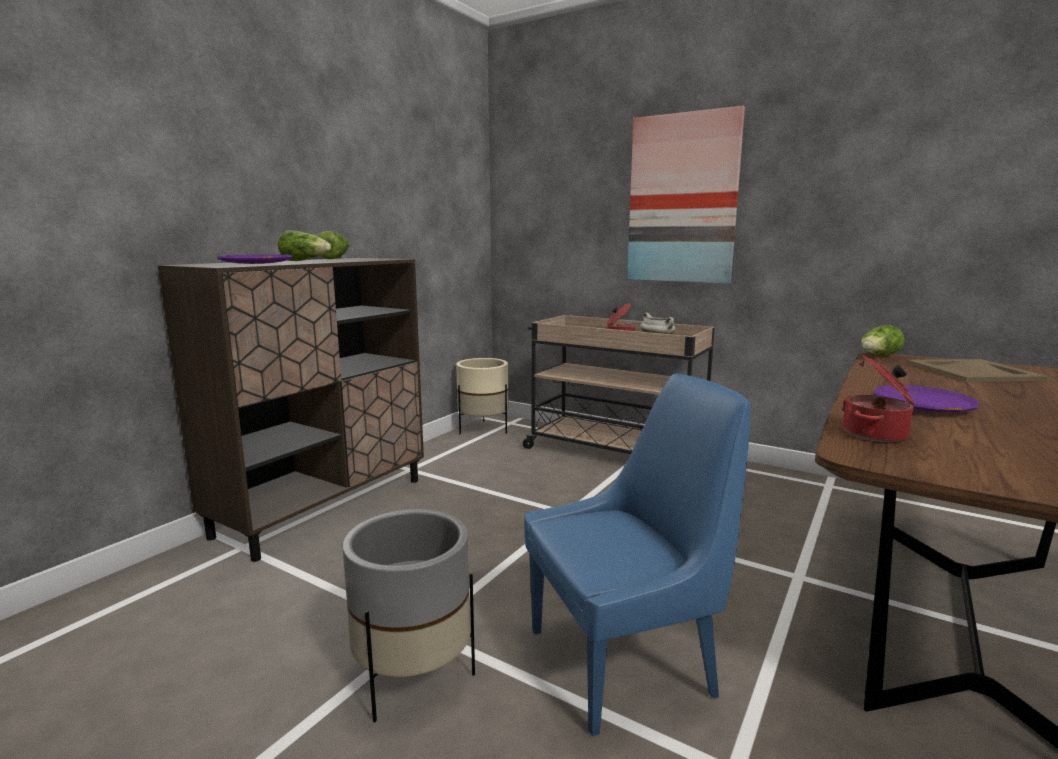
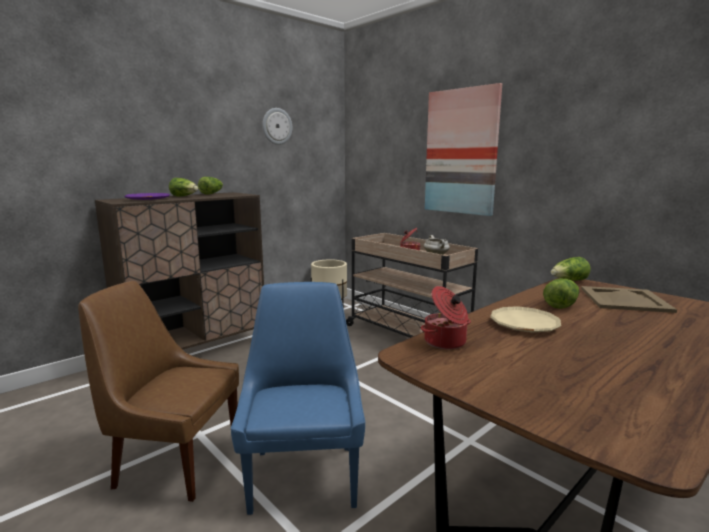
camera: 15 degrees right, 0 degrees up
grey planter [343,509,475,723] -> brown chair [78,281,239,502]
blue chair [524,373,751,736] -> blue chair turned 90 degrees counterclockwise [231,282,365,515]
purple plate [873,385,979,413] -> beige plate [490,306,561,332]
none -> wall clock [262,108,292,145]
none -> lettuce [543,279,579,309]

